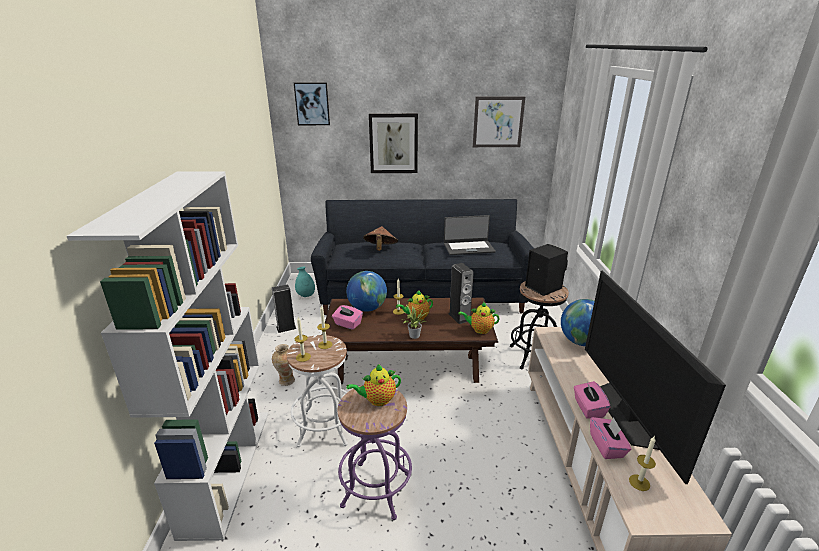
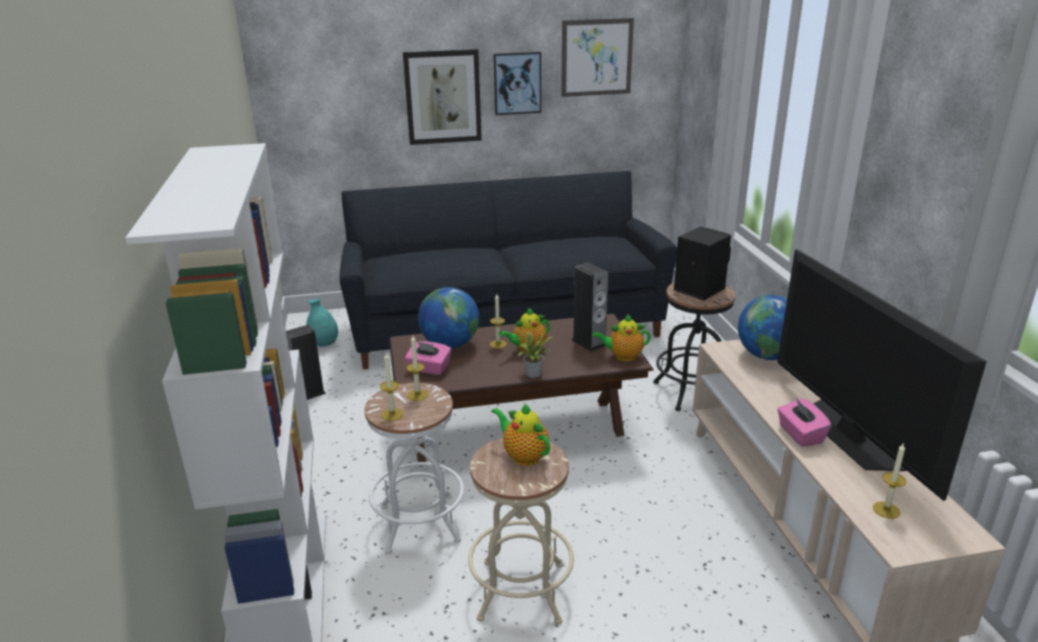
camera: 10 degrees left, 0 degrees up
vase [272,344,295,386] -> none
picture [294,82,330,125] -> picture moved to [493,52,541,115]
purple stool [338,385,412,520] -> beige stool [468,438,574,625]
teapot [346,364,401,406] -> teapot turned 75 degrees clockwise [491,402,550,466]
brown hat [363,226,398,251] -> none
laptop [444,215,496,255] -> none
pink tissue box [590,417,631,459] -> none

